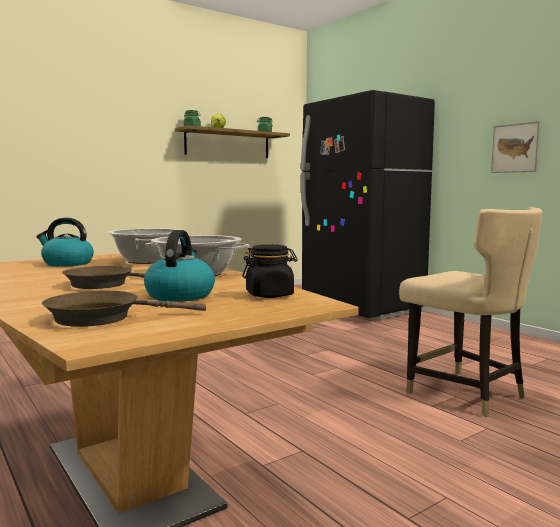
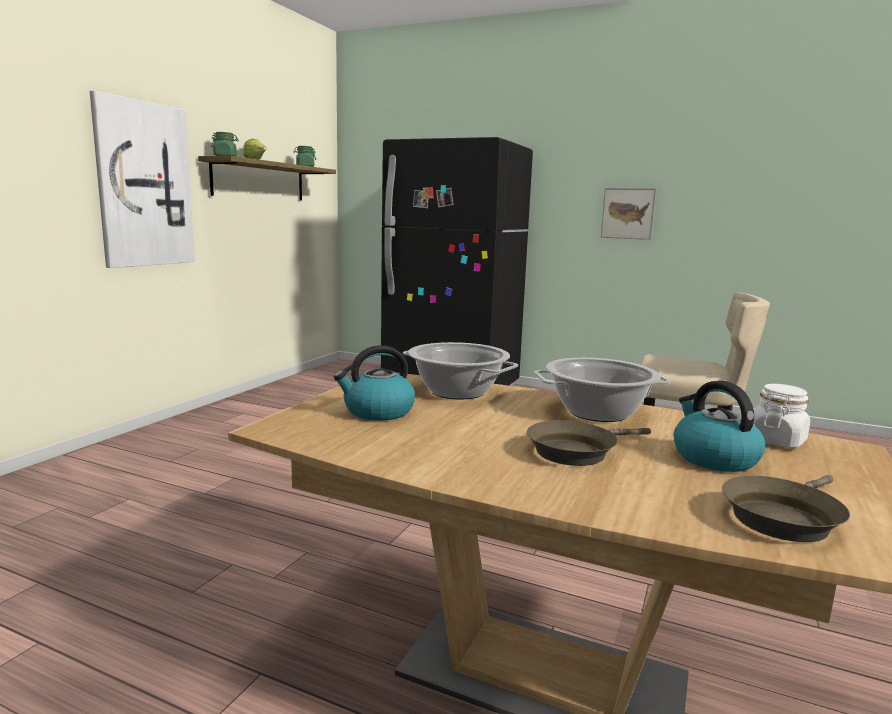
camera: 30 degrees left, 5 degrees up
black jar [242,245,298,298] -> white jar [753,384,810,448]
none -> picture [90,90,195,268]

